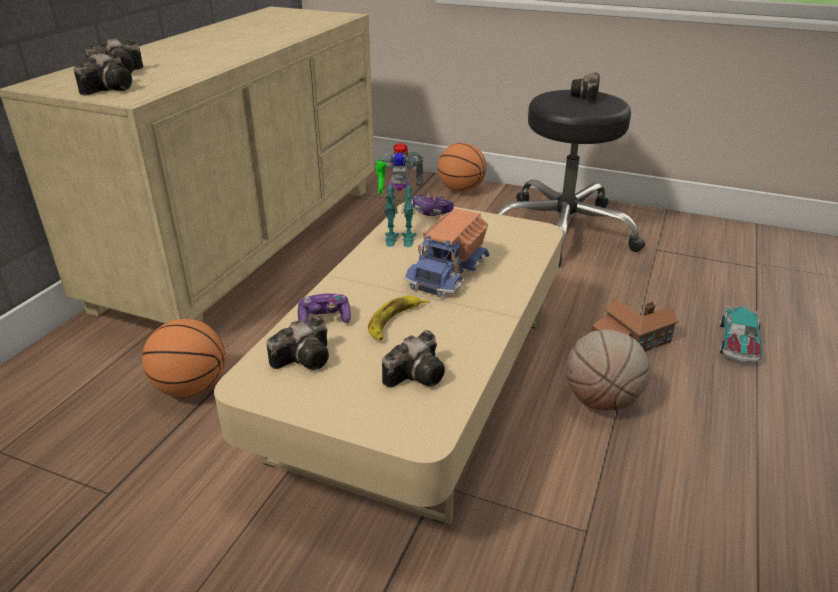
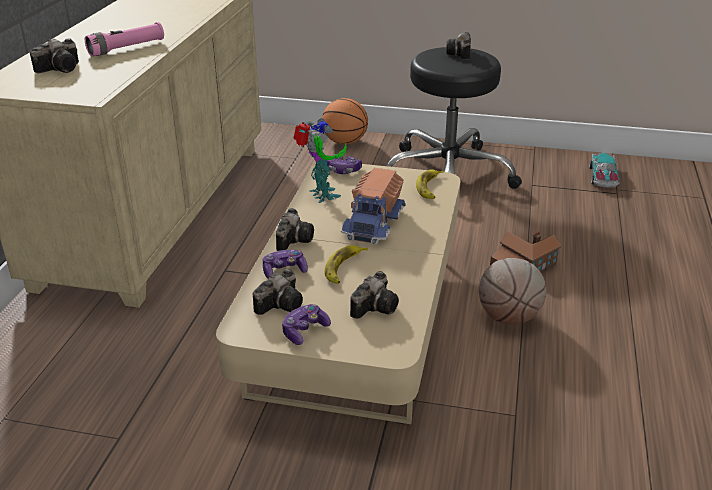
camera: 10 degrees left, 0 degrees up
camera [74,52,132,95] -> camera moved to [276,208,314,251]
basketball [142,319,226,398] -> none
toy robot [375,142,424,247] -> toy robot turned 105 degrees counterclockwise [293,118,347,203]
toy car [719,305,762,363] -> toy car moved to [589,153,620,188]
none -> pink flashlight [85,22,164,56]
none -> game controller [282,304,331,345]
none -> banana [416,169,444,199]

